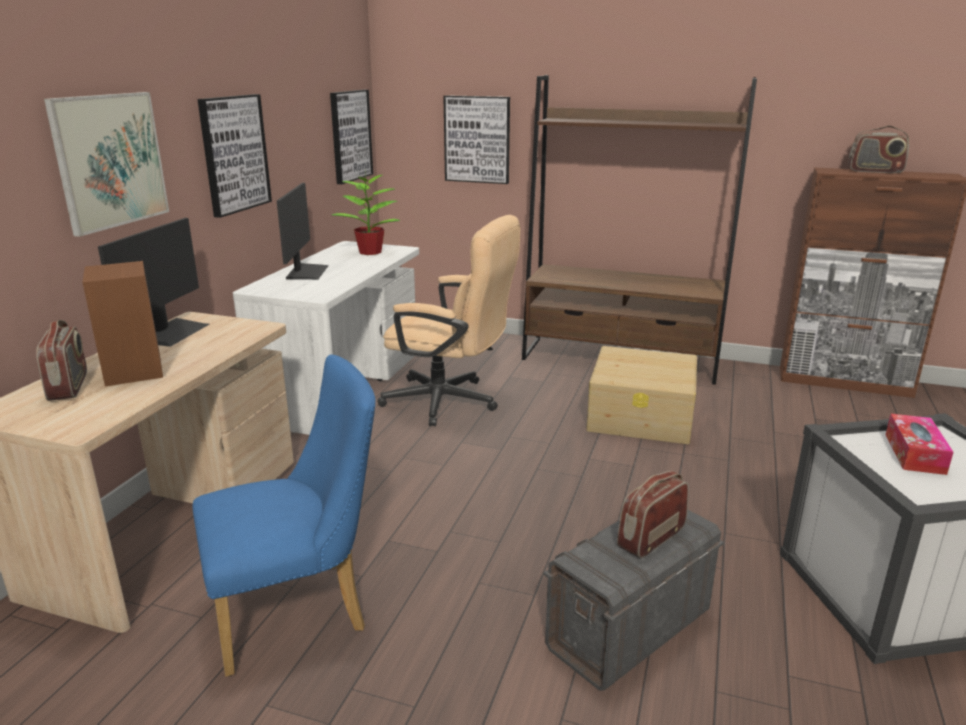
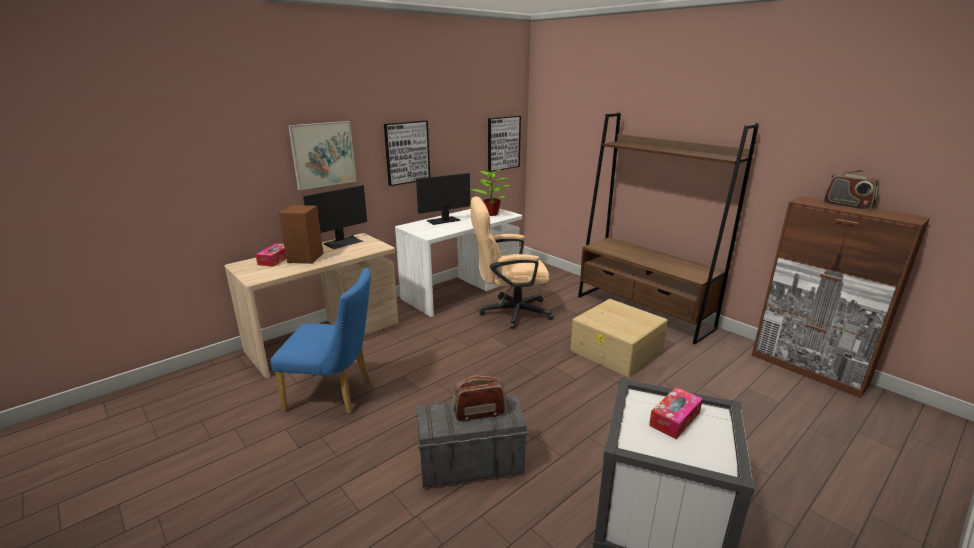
camera: 30 degrees right, 0 degrees up
radio [36,320,87,401] -> tissue box [255,243,286,267]
monitor [277,183,329,280] -> monitor turned 150 degrees counterclockwise [416,173,470,225]
beige office chair [377,215,520,426] -> beige office chair turned 120 degrees clockwise [470,196,554,329]
picture [443,95,510,184] -> none

